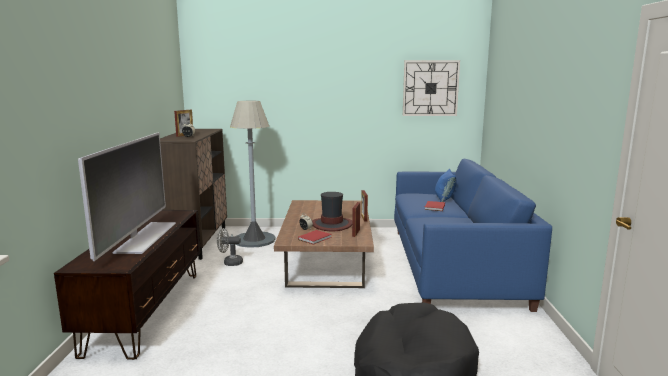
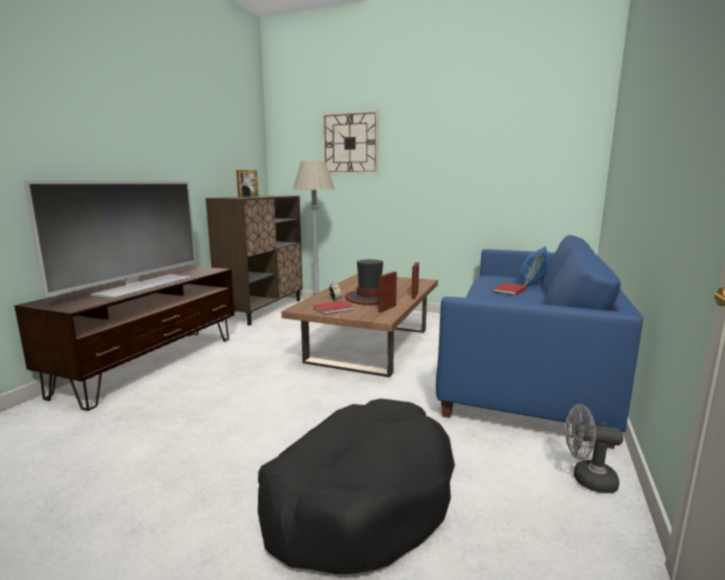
camera: 20 degrees right, 0 degrees up
grey fan [217,228,243,266] -> grey fan moved to [565,404,623,493]
wall clock [403,60,460,116] -> wall clock moved to [322,110,379,174]

